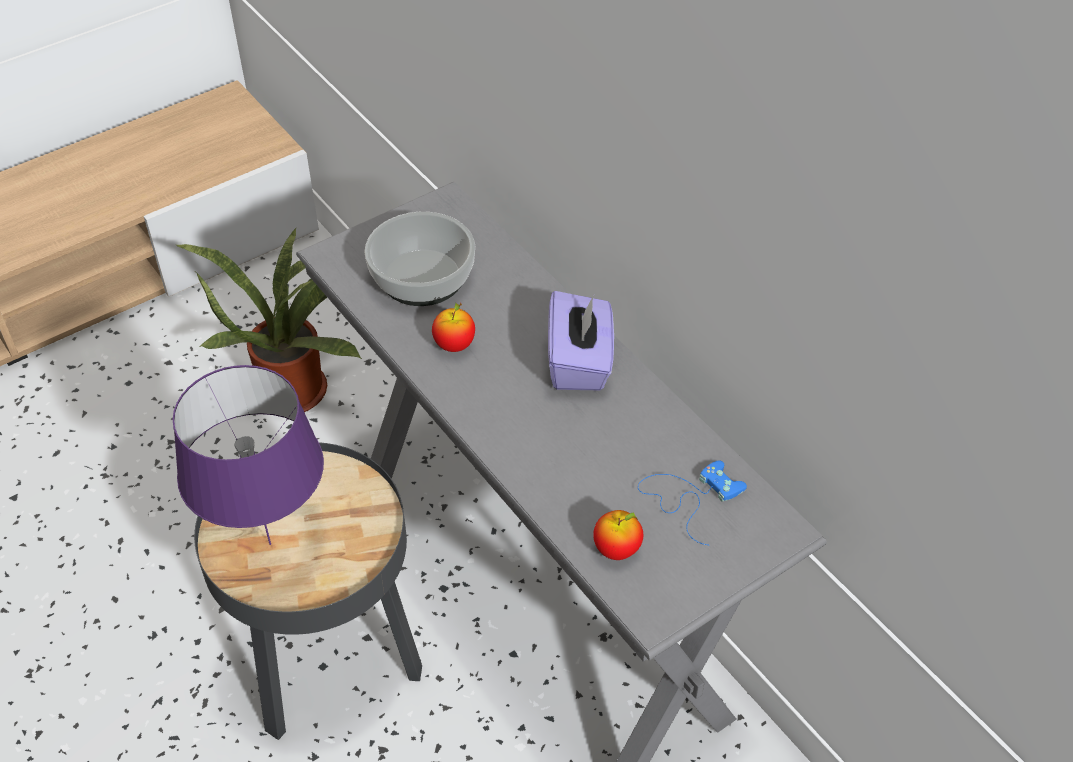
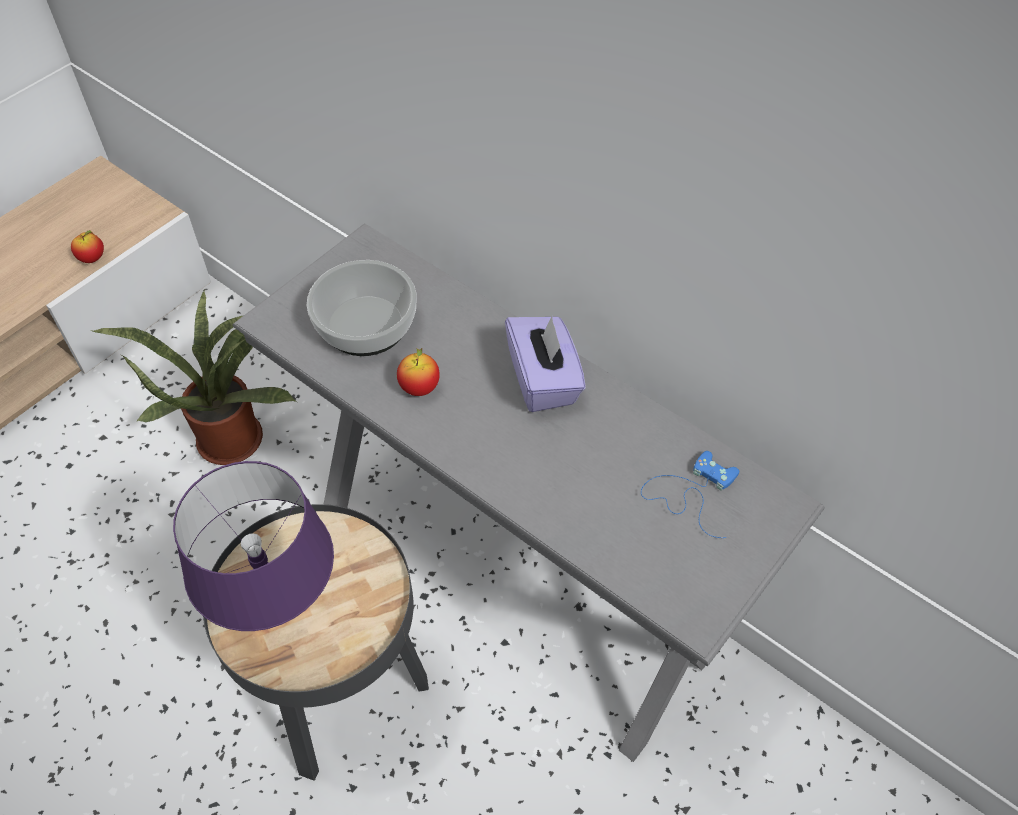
camera: 15 degrees left, 5 degrees up
apple [593,510,643,560] -> apple moved to [71,230,104,263]

